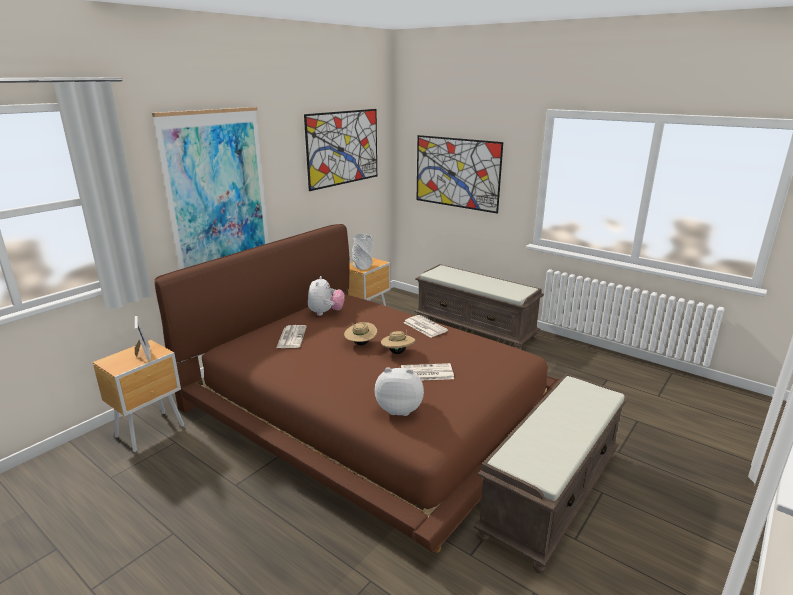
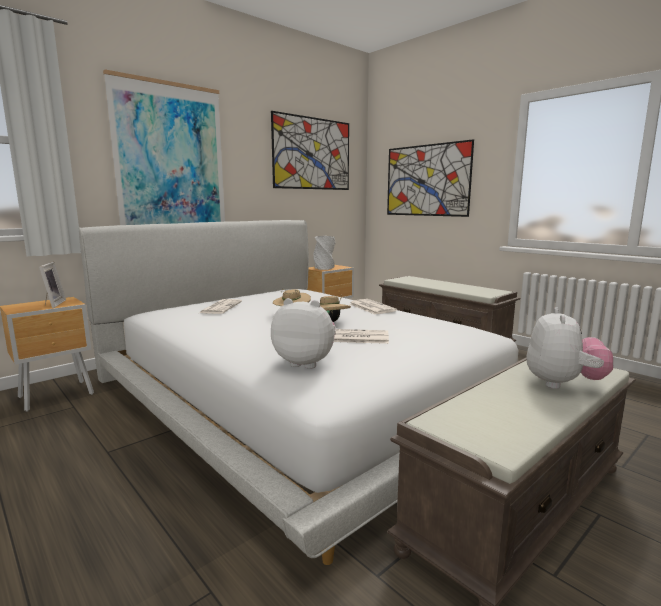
camera: 10 degrees right, 10 degrees down
brown bed [154,224,561,553] -> white bed [78,220,518,565]
plush toy [308,276,345,316] -> plush toy moved to [527,307,613,389]

